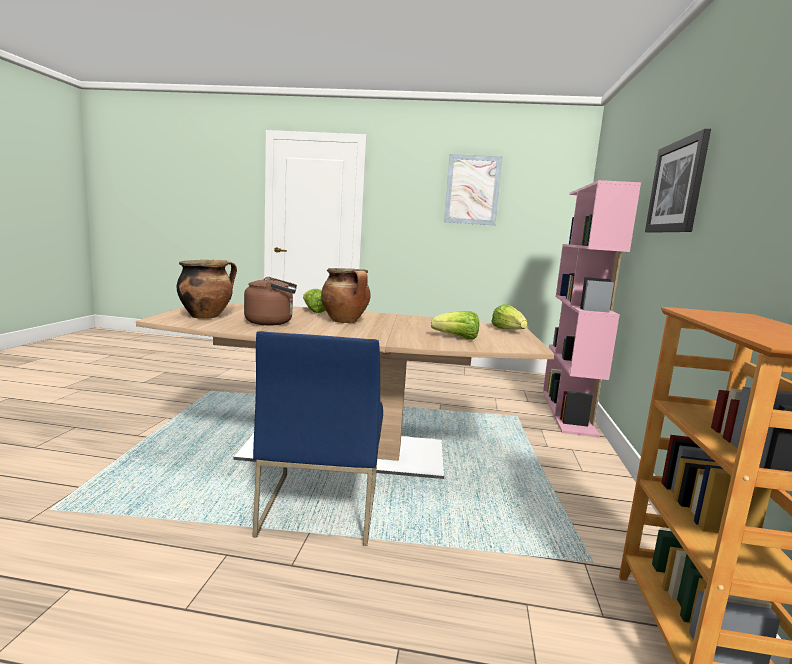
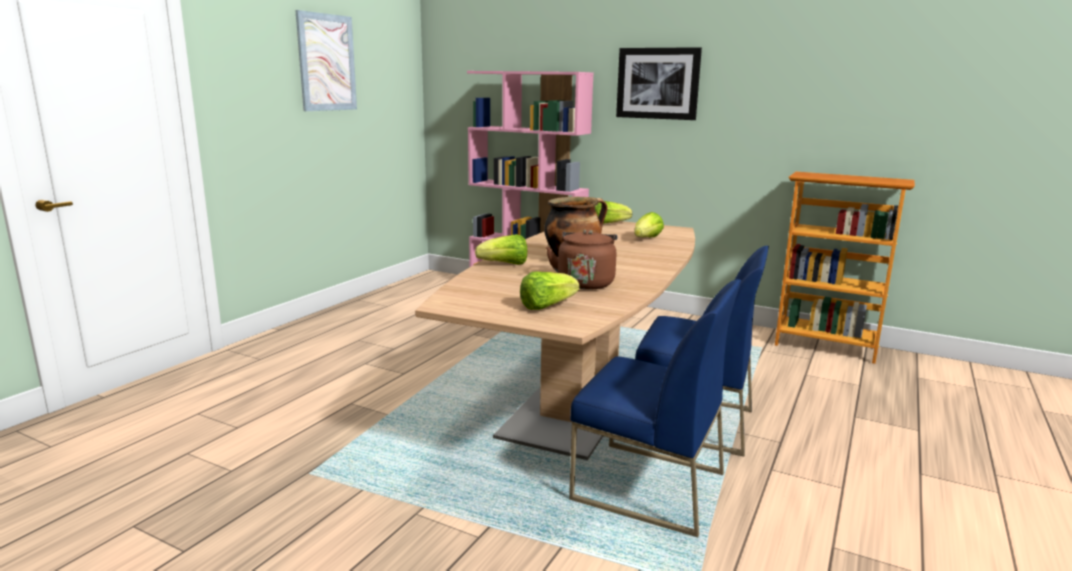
camera: 70 degrees left, 5 degrees up
cooking pot [176,260,237,319] -> lettuce [520,272,580,310]
none -> blue chair [569,279,741,537]

